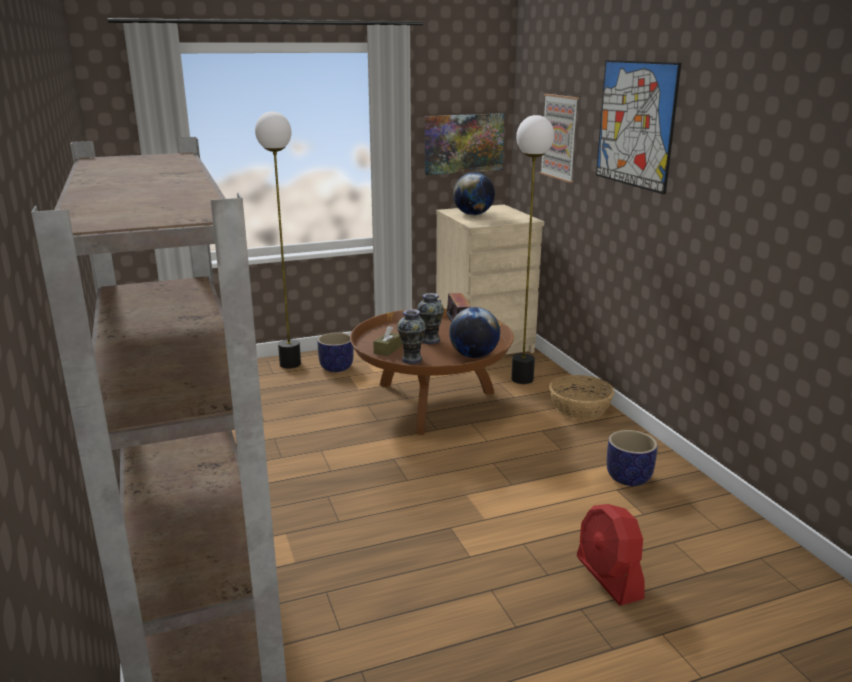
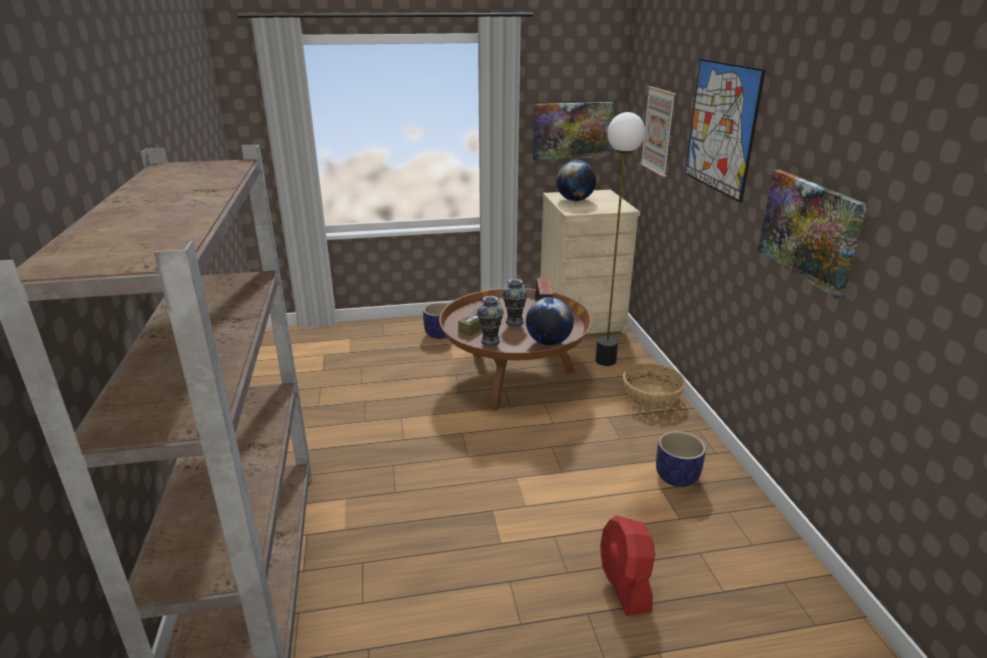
camera: 10 degrees right, 5 degrees up
floor lamp [255,111,301,369] -> none
none -> picture [758,170,868,299]

